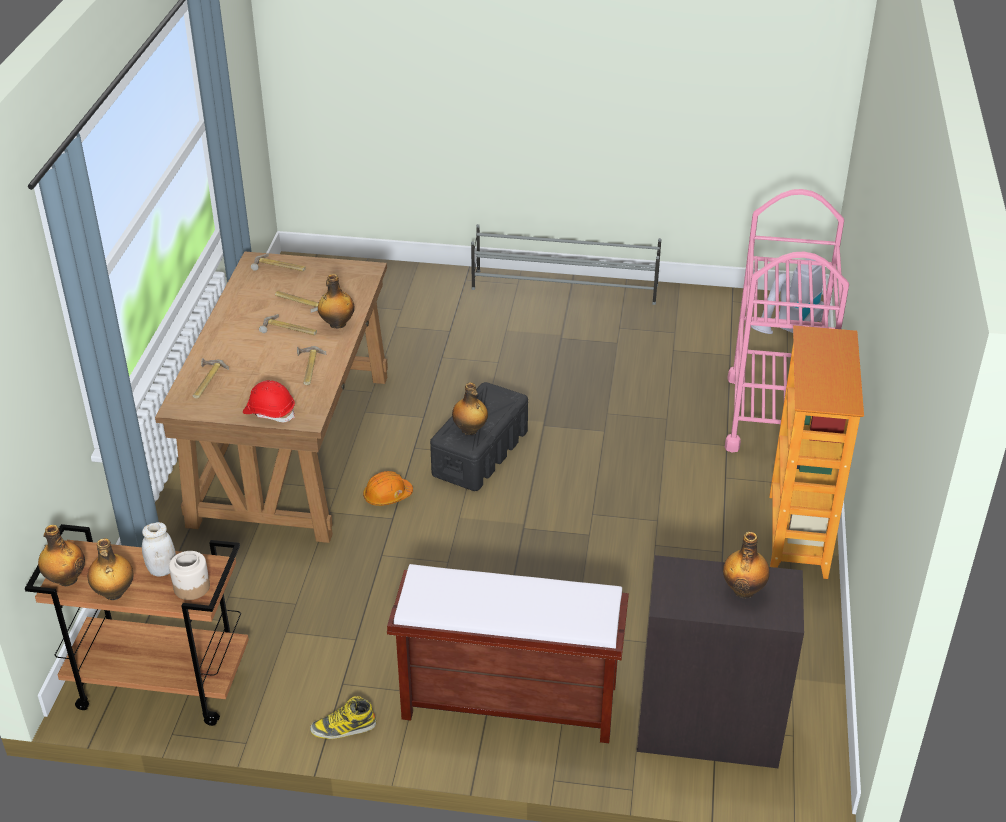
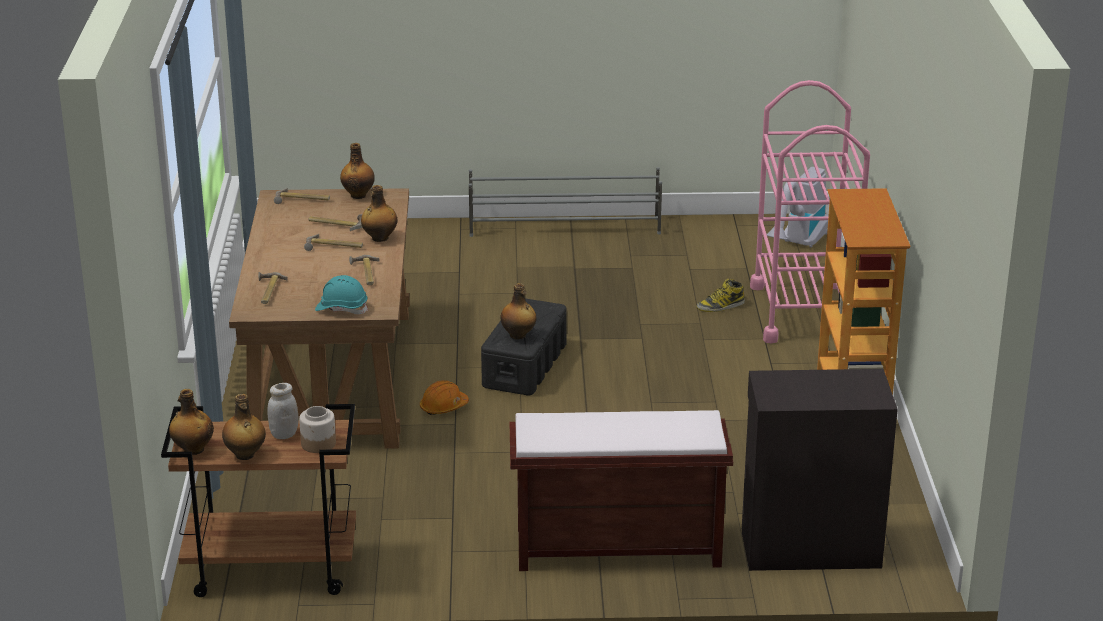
camera: 10 degrees left, 10 degrees down
red hard hat [243,380,295,422] -> turquoise hard hat [315,275,368,314]
boot [310,696,376,739] -> boot moved to [696,279,745,312]
bottle [723,532,770,599] -> bottle moved to [340,143,375,199]

